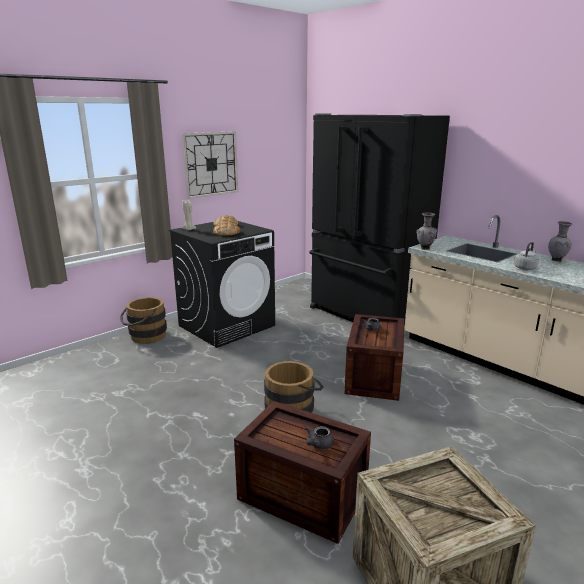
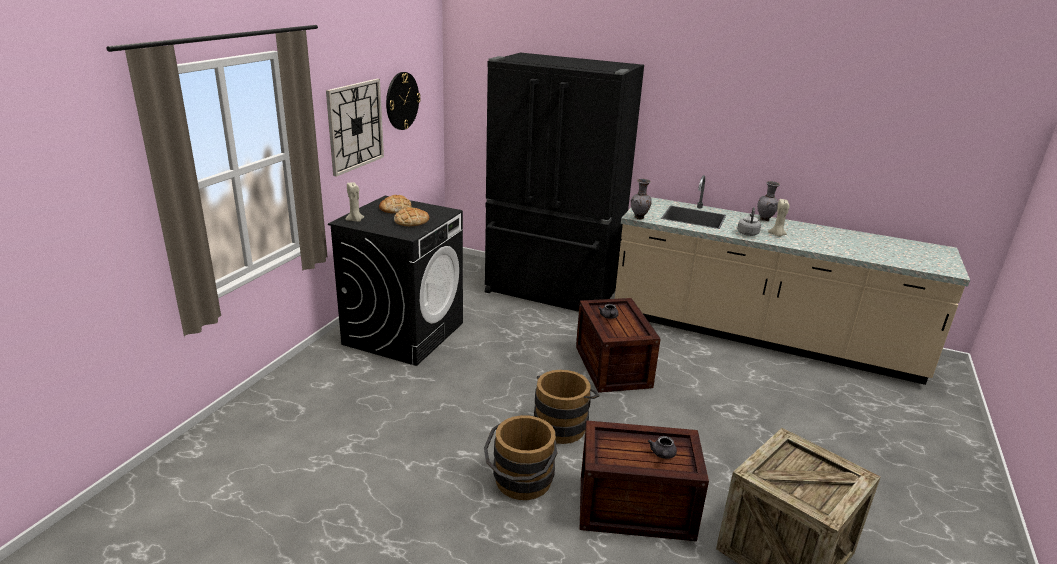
camera: 25 degrees left, 5 degrees up
brown bucket [120,297,167,344] -> brown bucket moved to [484,415,558,500]
none -> wall clock [386,72,421,130]
none -> beige candle [768,199,789,237]

